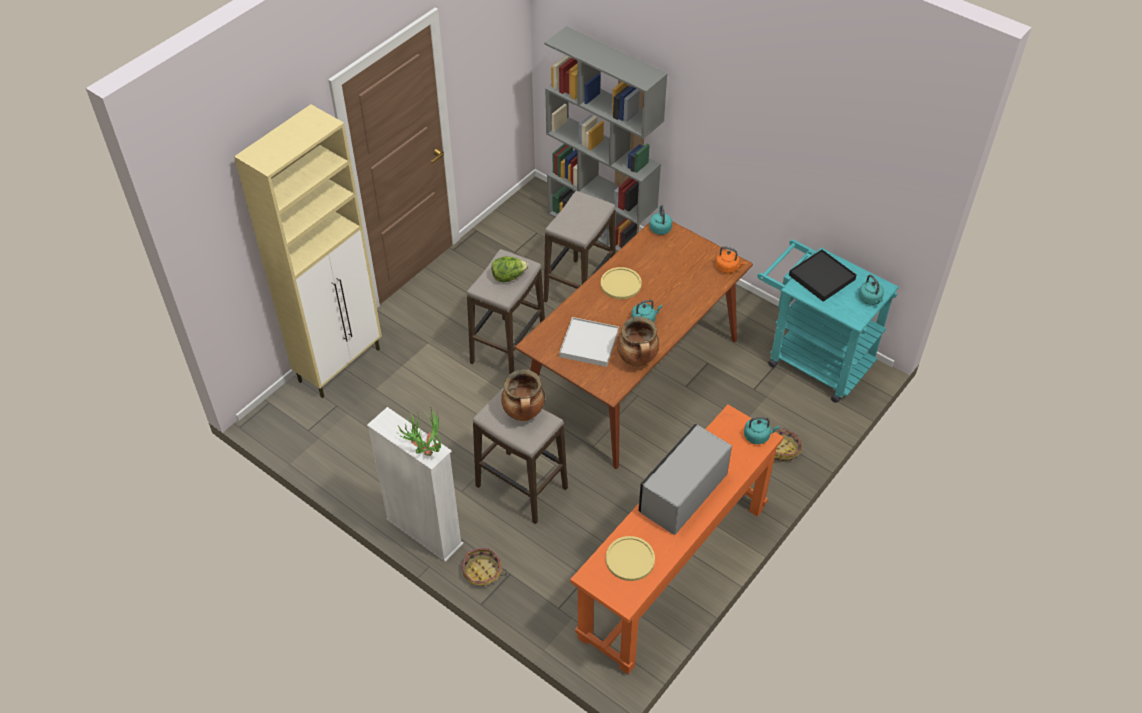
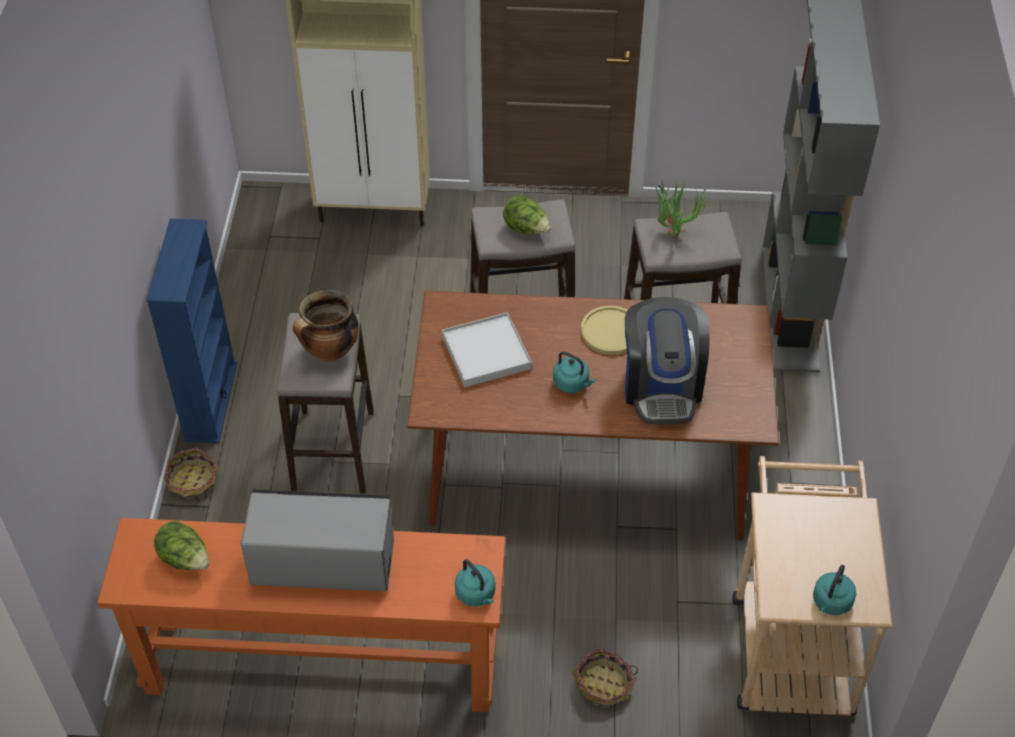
camera: 55 degrees right, 0 degrees up
white bookcase [367,407,464,562] -> blue bookcase [146,219,237,443]
potted plant [396,407,441,456] -> potted plant moved to [654,178,708,238]
yellow plate [606,536,655,581] -> lettuce [154,521,209,570]
cooking pot [617,316,659,367] -> none
turquoise kettle [649,205,672,235] -> none
orange kettle [716,246,745,273] -> none
turquoise cart [757,239,899,403] -> beige cart [733,456,893,716]
black tray [789,249,857,302] -> none
none -> coffee machine [625,297,710,425]

